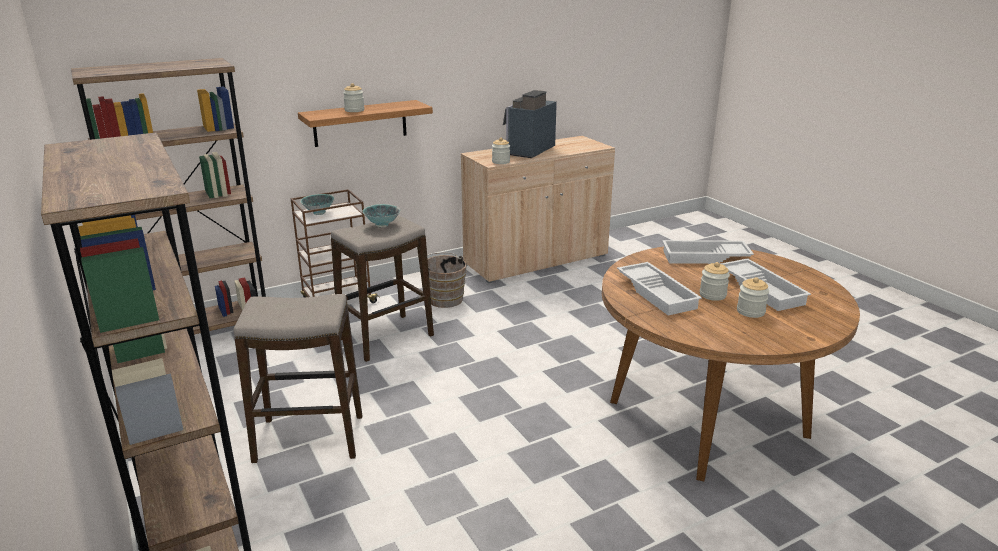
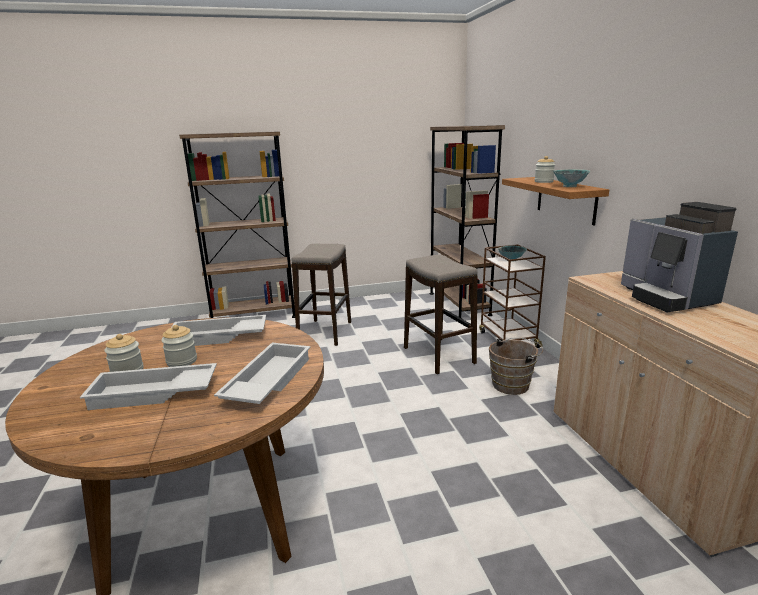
camera: 105 degrees right, 5 degrees down
bowl [362,204,401,227] -> bowl moved to [553,169,590,187]
jar [492,138,510,164] -> none
coffee machine [503,90,557,158] -> coffee machine turned 150 degrees counterclockwise [621,202,738,312]

